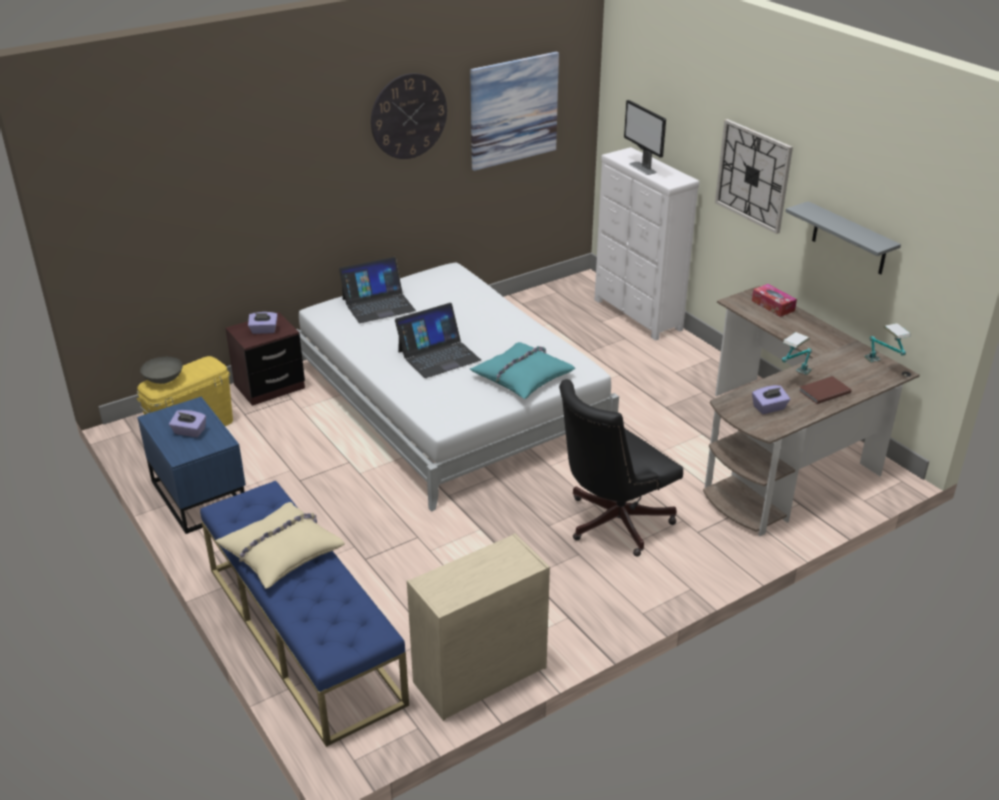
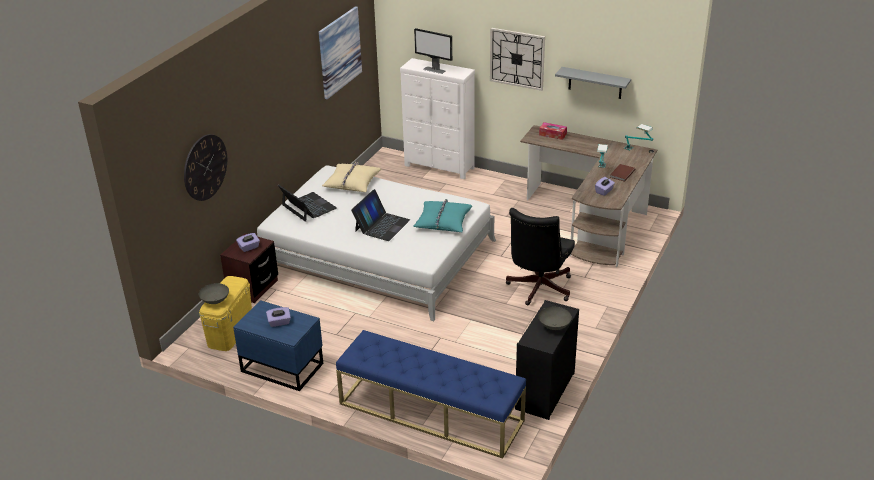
camera: 30 degrees left, 0 degrees up
beige pillow [215,502,345,589] -> beige pillow moved to [322,162,381,192]
laptop [339,257,416,323] -> laptop turned 75 degrees counterclockwise [278,185,337,222]
wall clock [371,73,447,159] -> wall clock moved to [184,134,227,201]
beige dresser [407,533,550,721] -> black dresser [515,300,579,420]
none -> grey bowl [538,307,572,330]

